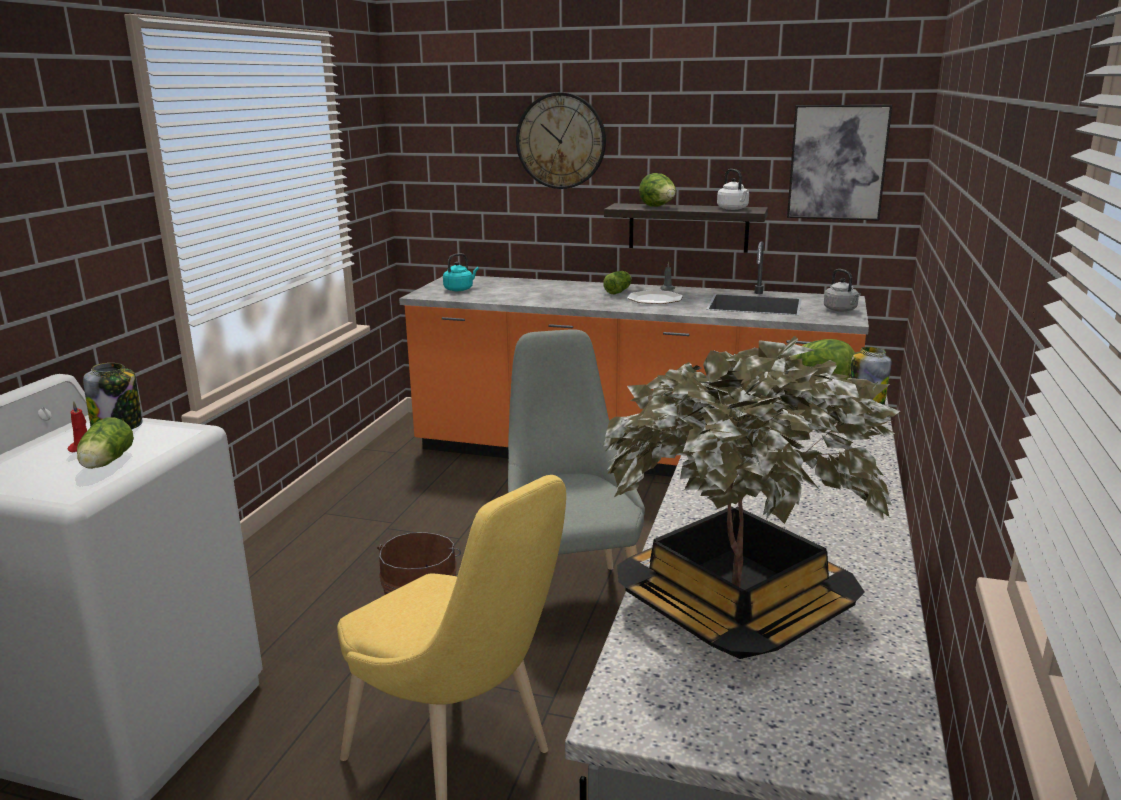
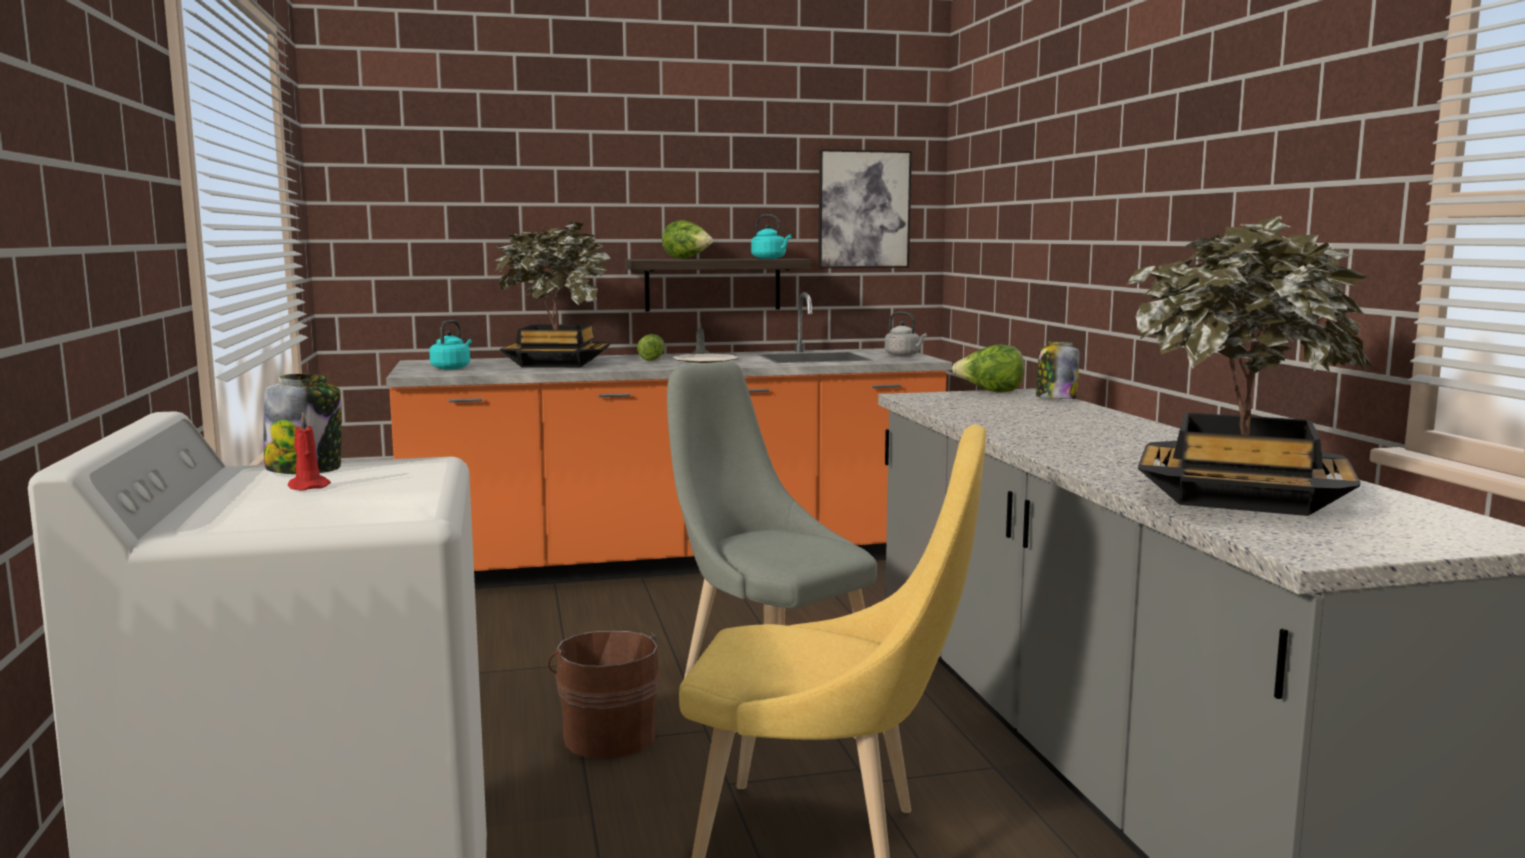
camera: 30 degrees left, 10 degrees down
lettuce [77,417,134,469] -> none
wall clock [516,92,606,189] -> none
white kettle [717,169,749,210] -> turquoise kettle [751,214,791,259]
none -> potted plant [495,221,610,368]

